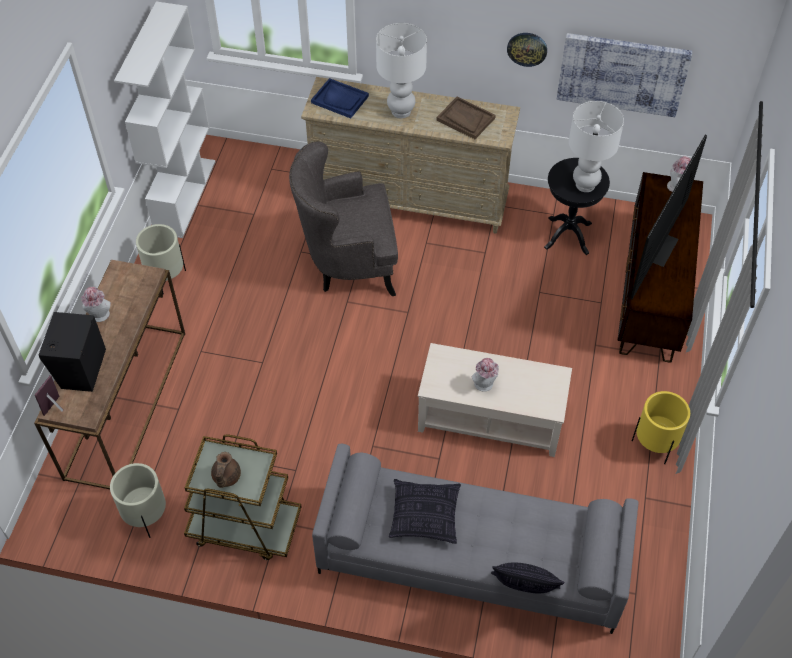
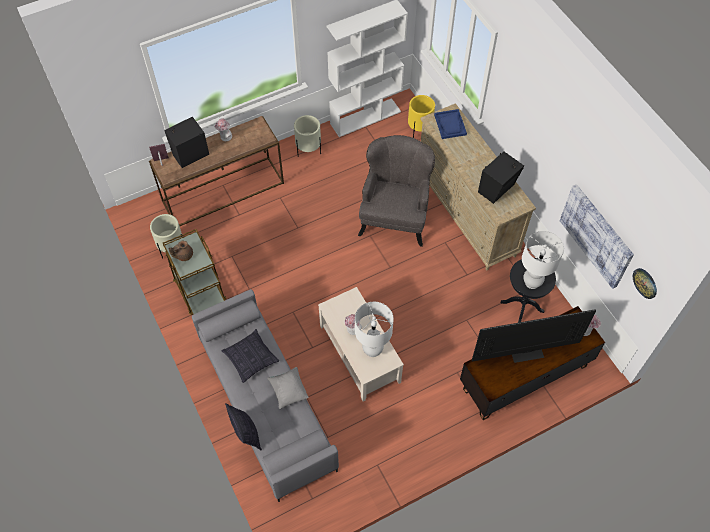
camera: 50 degrees right, 5 degrees up
grey armchair [289,141,398,296] -> grey armchair turned 60 degrees clockwise [358,135,435,247]
white table lamp [376,23,427,118] -> white table lamp moved to [355,302,394,357]
brown tray [437,97,496,139] -> black speaker [478,151,524,204]
wall clock [507,33,547,67] -> wall clock moved to [633,268,657,299]
yellow planter [632,391,690,464] -> yellow planter moved to [408,95,435,138]
none -> grey pillow [267,367,309,409]

